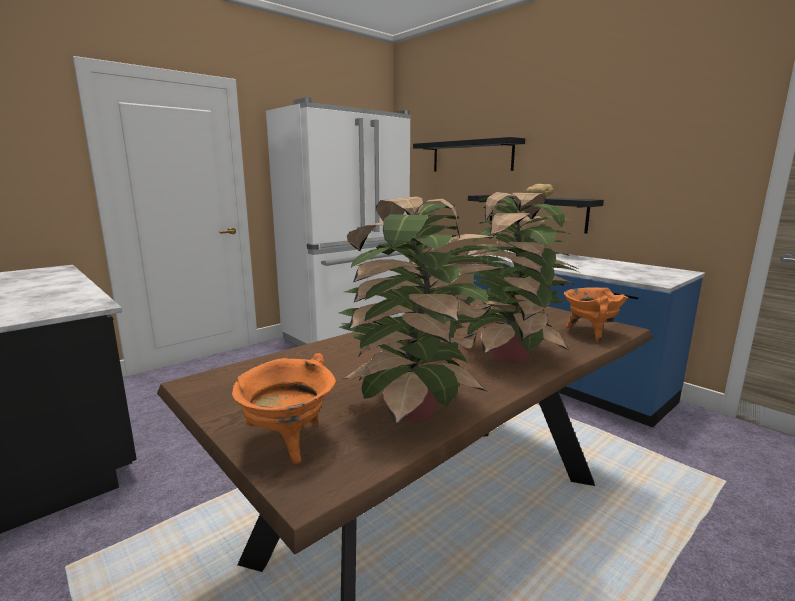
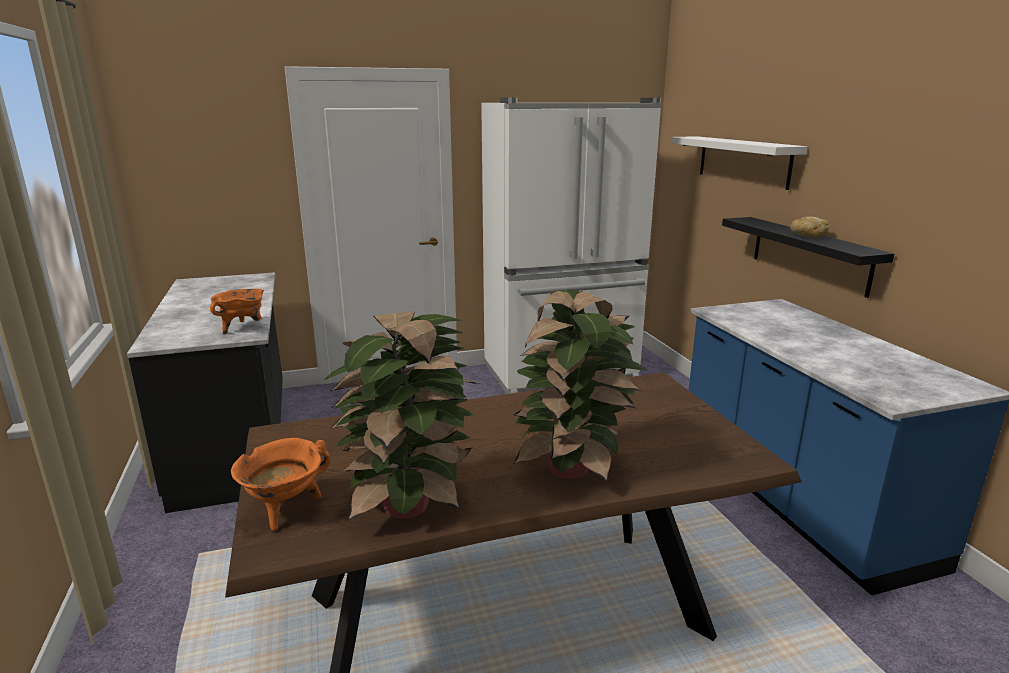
camera: 25 degrees right, 5 degrees up
black shelf [413,137,525,171] -> white shelf [671,136,807,190]
orange cooking pot [564,288,629,342] -> orange cooking pot moved to [210,289,264,334]

